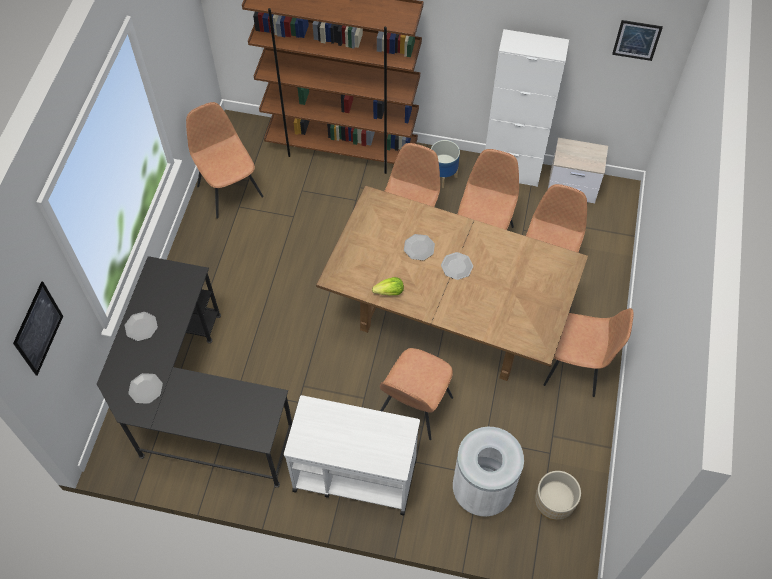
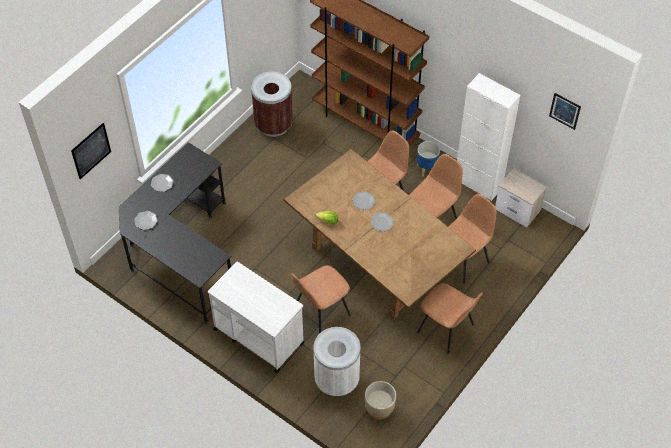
camera: 25 degrees right, 5 degrees down
brown chair [186,102,264,219] -> brown trash can [251,71,293,137]

